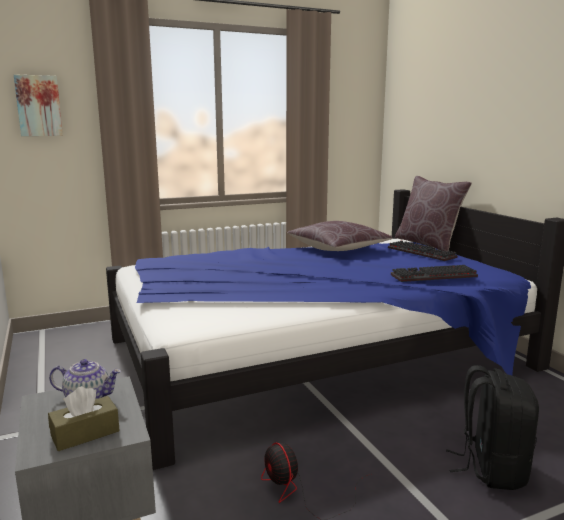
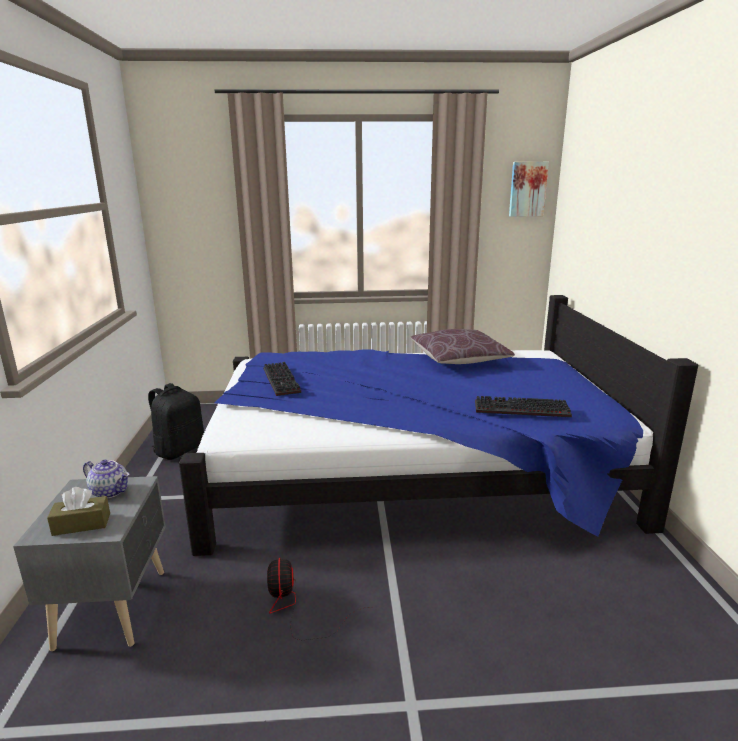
camera: 20 degrees right, 5 degrees up
picture [14,74,63,136] -> picture moved to [509,162,549,217]
keyboard [388,240,457,261] -> keyboard moved to [263,362,301,396]
brown pillow [395,176,472,252] -> none
black backpack [446,365,539,490] -> black backpack moved to [148,383,204,460]

